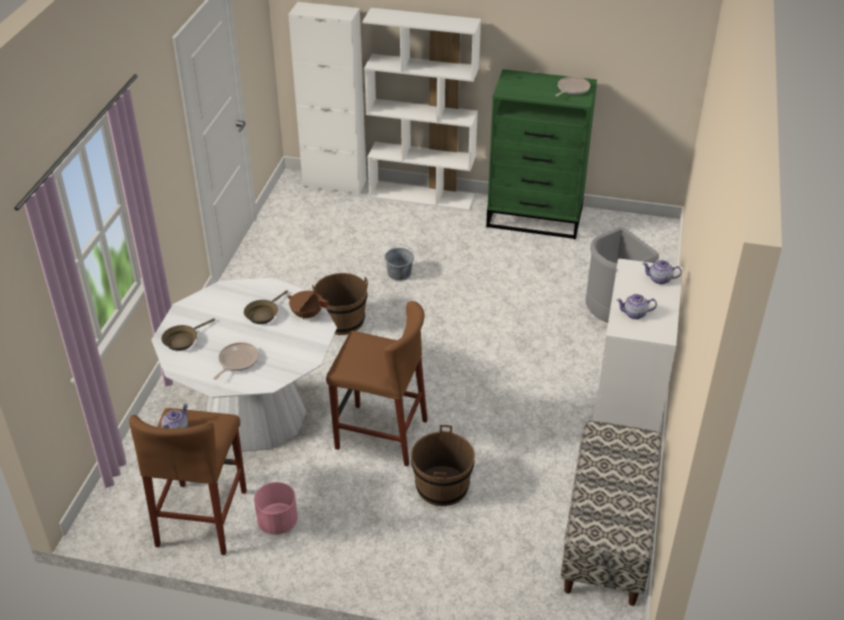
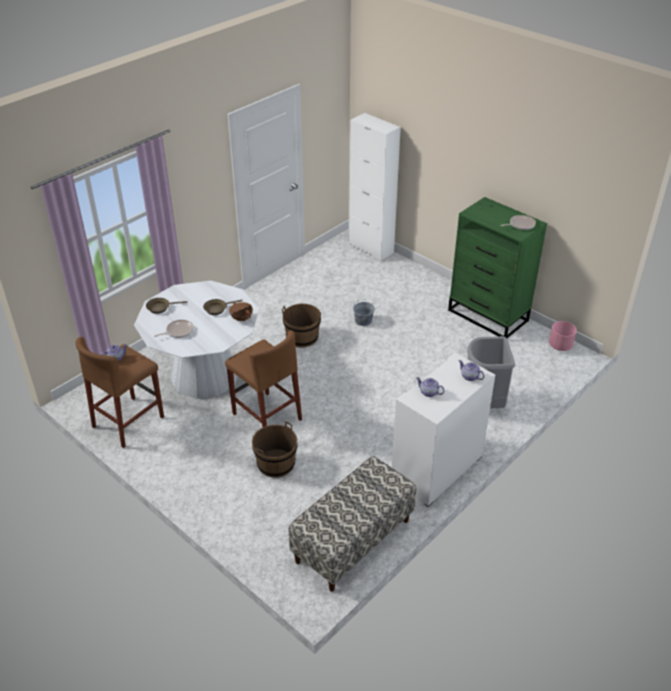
camera: 30 degrees right, 0 degrees up
pink planter [254,482,298,535] -> pink planter moved to [549,321,577,351]
white bookcase [362,8,481,211] -> none

